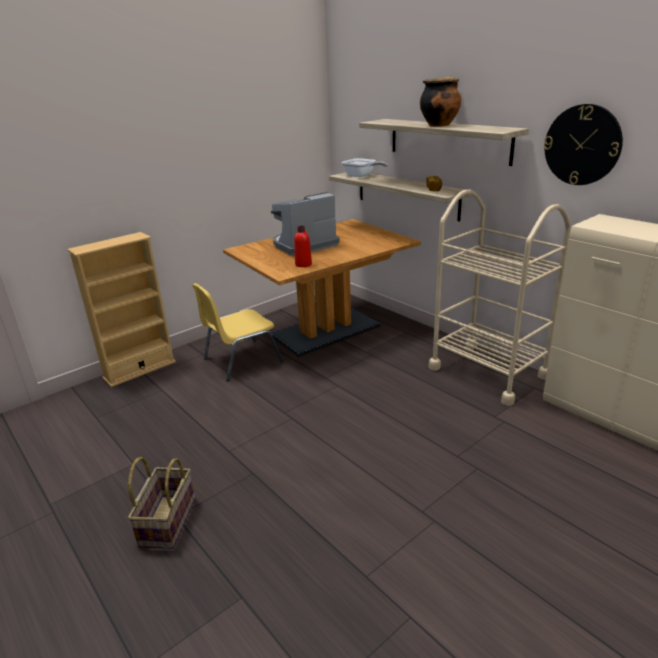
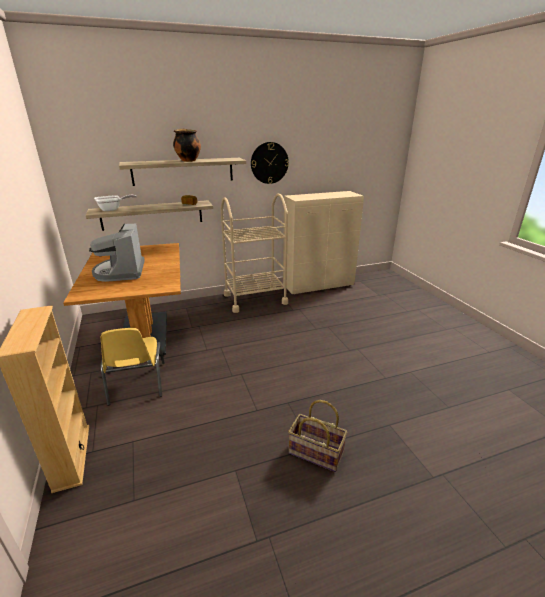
camera: 70 degrees left, 0 degrees up
red bottle [294,226,312,267] -> none

